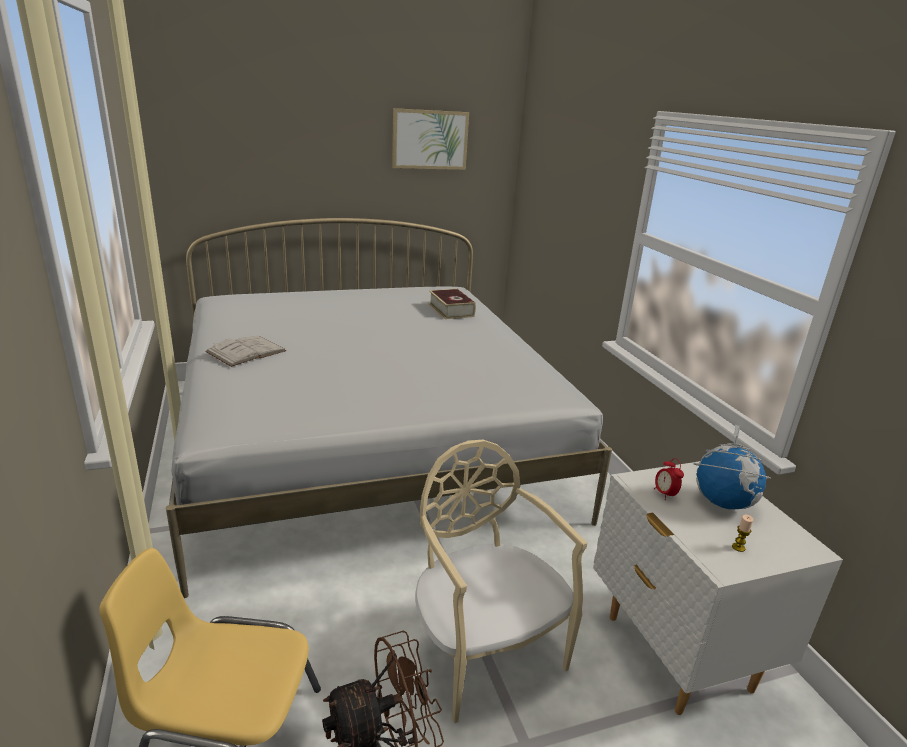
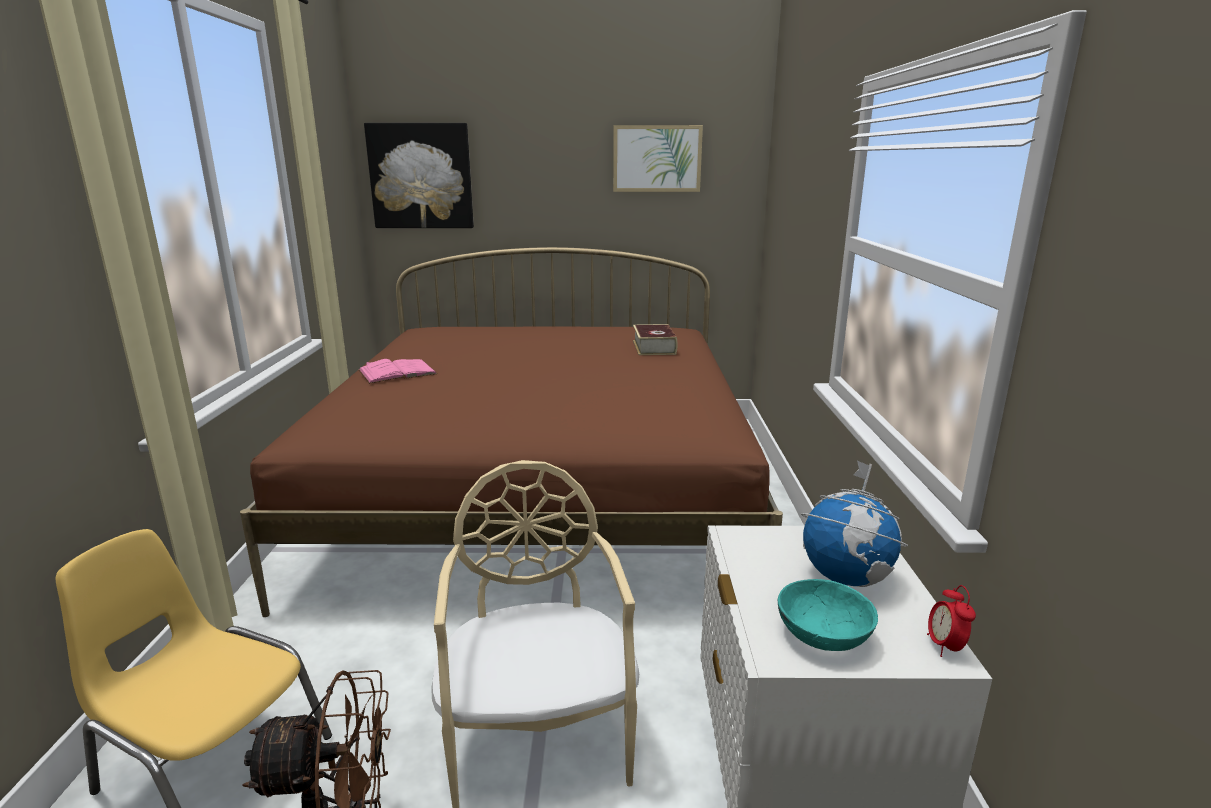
camera: 20 degrees right, 5 degrees down
white bed [166,218,612,598] -> brown bed [240,247,783,617]
white book [205,336,286,367] -> pink book [358,359,437,384]
alarm clock [654,458,684,500] -> alarm clock moved to [927,585,976,657]
candle [732,515,753,552] -> turquoise bowl [778,579,878,651]
none -> picture [364,123,474,228]

